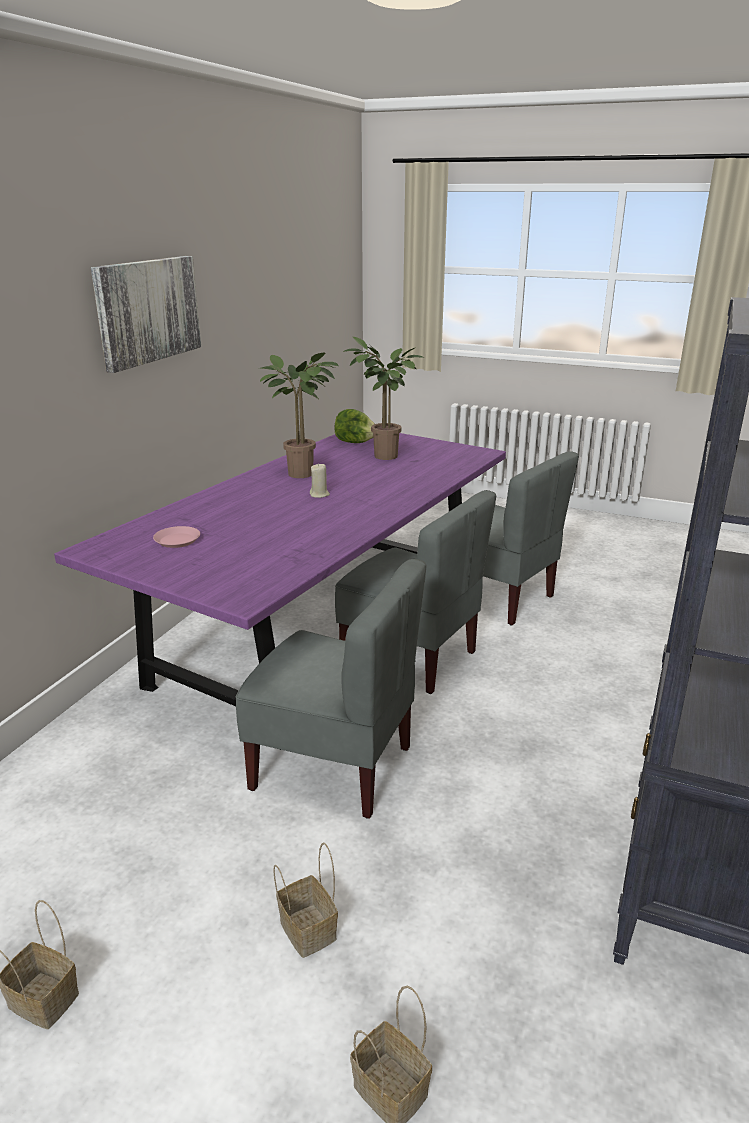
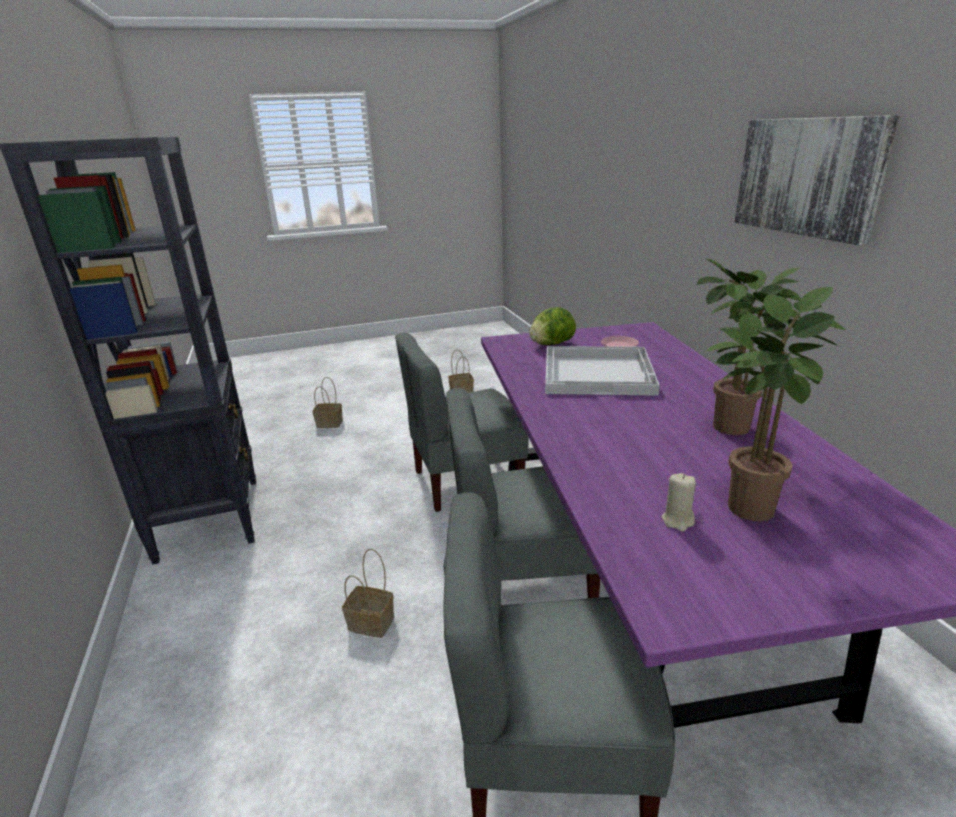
camera: 140 degrees right, 0 degrees up
basket [273,842,338,958] -> basket moved to [342,549,394,638]
beige candle [310,463,330,498] -> beige candle moved to [662,473,696,531]
lettuce [334,409,375,443] -> lettuce moved to [529,307,576,345]
none -> white tray [545,346,660,396]

